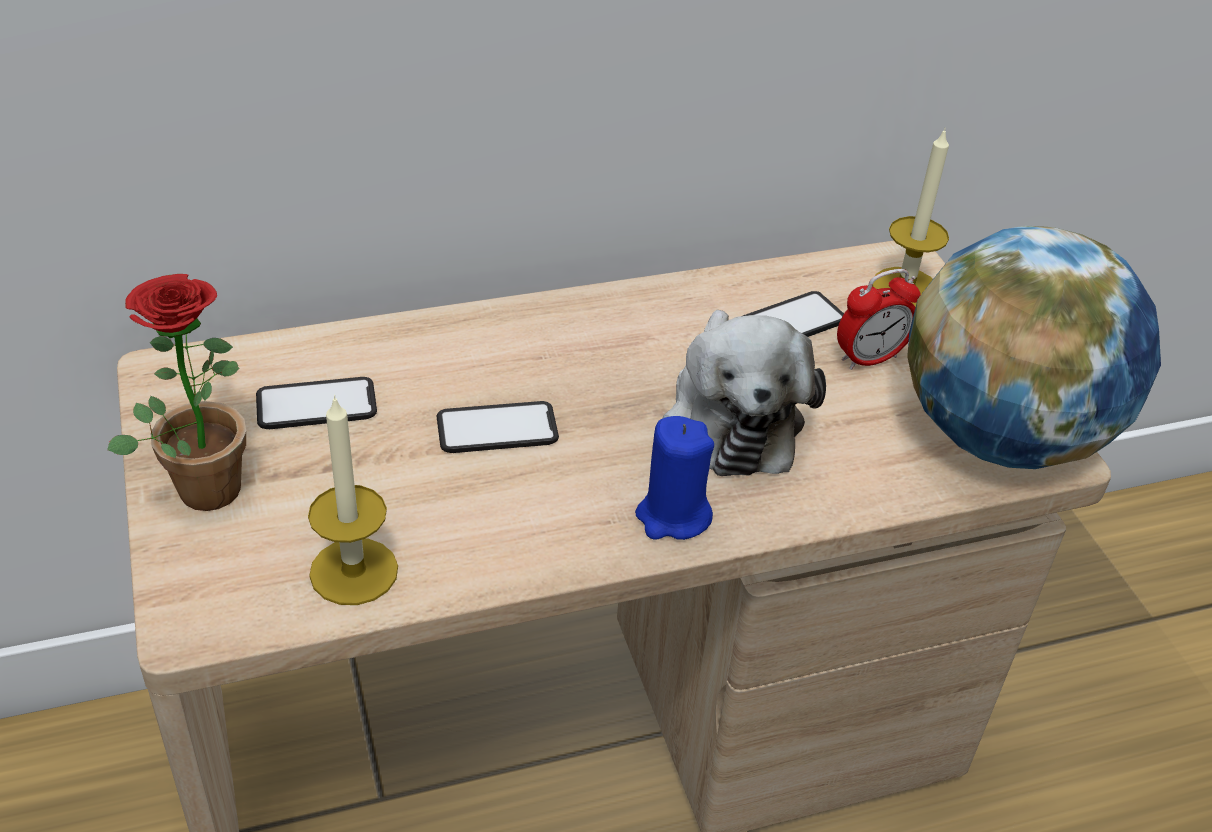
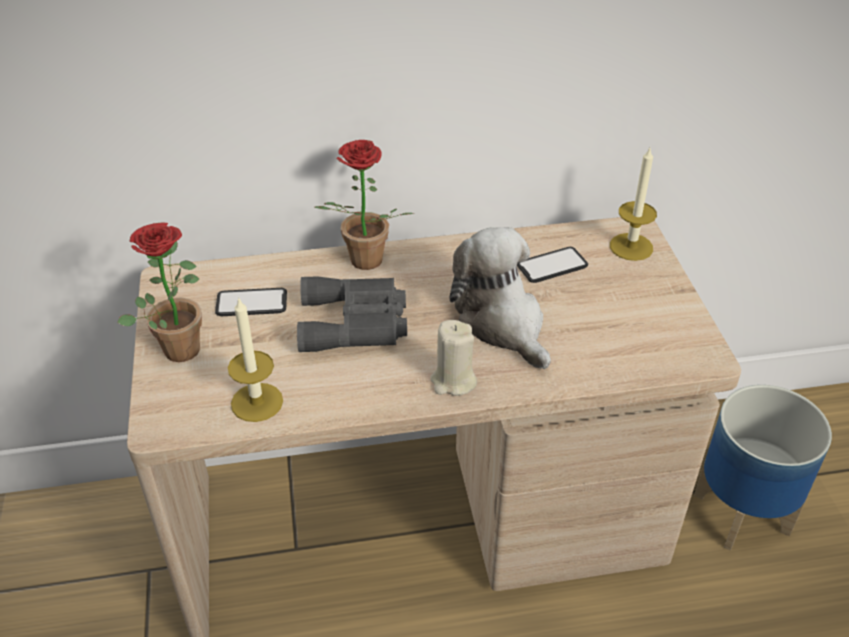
camera: 10 degrees right, 0 degrees up
phone [436,401,559,453] -> grey binoculars [297,276,407,352]
blue candle [635,416,714,540] -> beige candle [430,320,477,396]
plush toy [662,310,826,476] -> plush toy turned 150 degrees clockwise [450,227,551,369]
alarm clock [837,269,921,370] -> none
globe [907,226,1161,469] -> none
none -> potted plant [314,140,413,270]
none -> planter [694,385,832,551]

